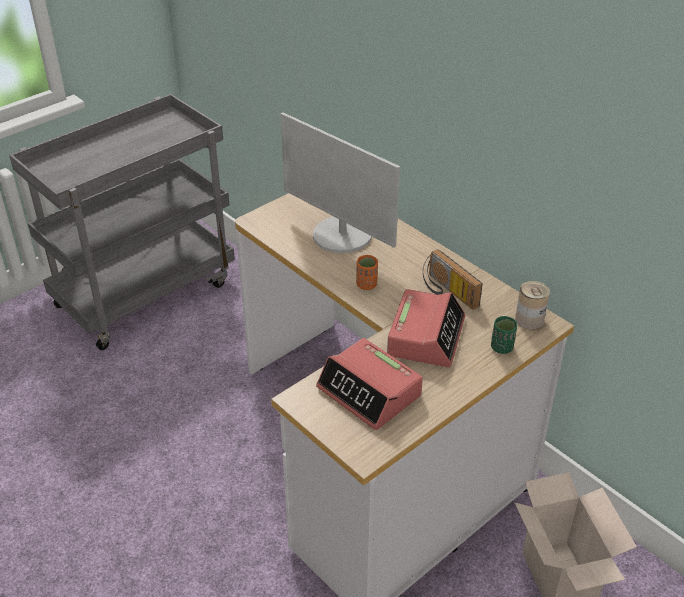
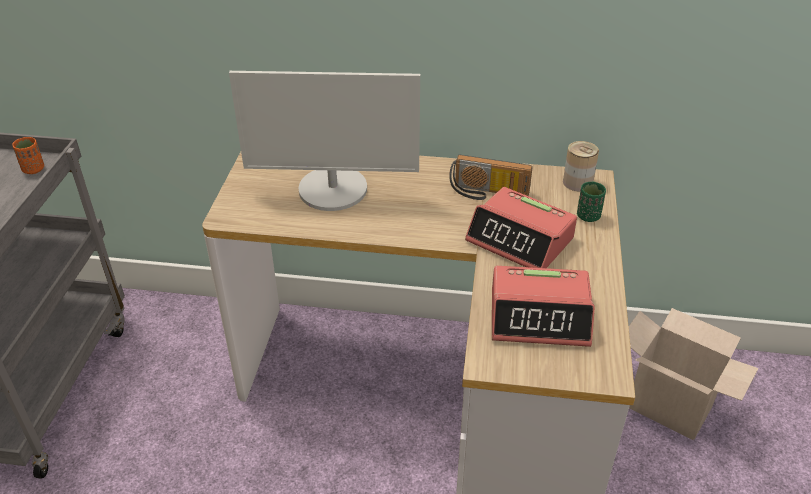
camera: 40 degrees left, 0 degrees up
orange cup [356,255,378,290] -> orange cup moved to [12,137,44,174]
alarm clock [387,289,465,367] -> alarm clock turned 150 degrees clockwise [465,187,577,268]

